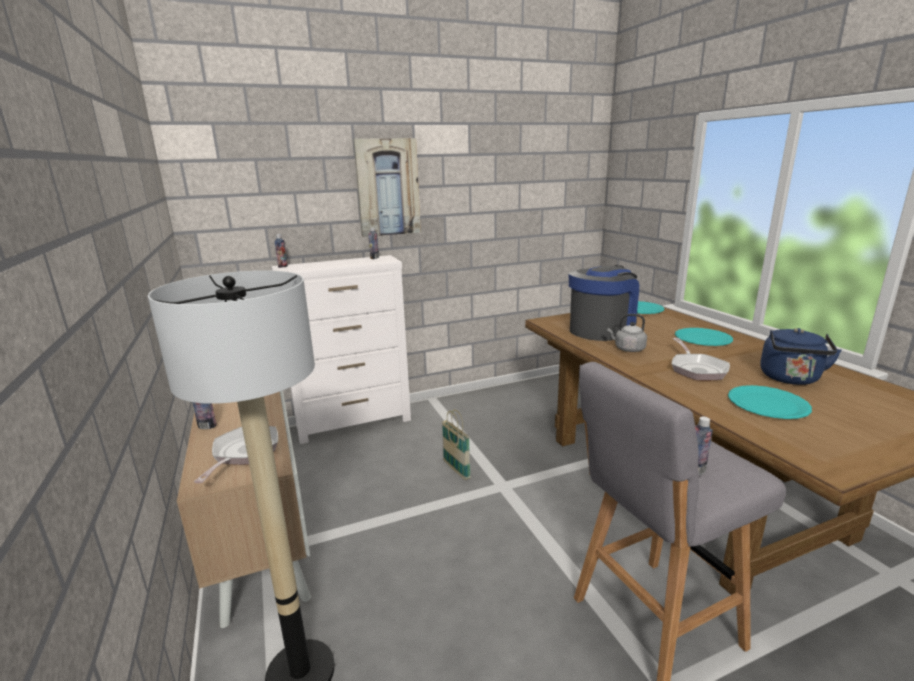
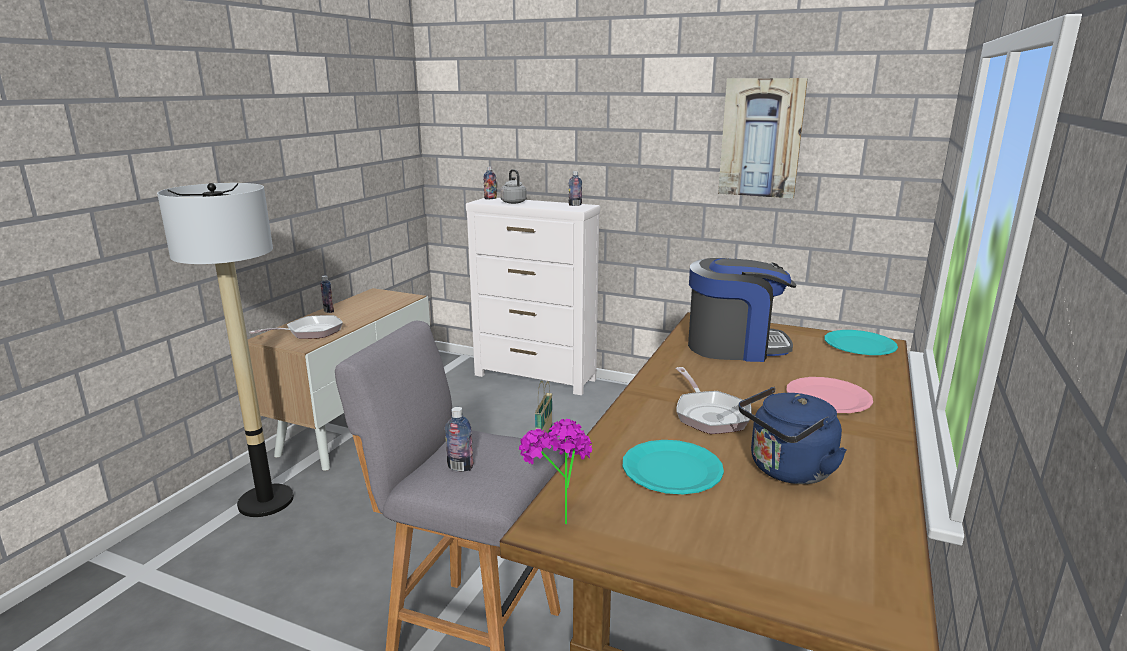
camera: 45 degrees right, 0 degrees up
picture [353,138,421,237] -> picture moved to [718,78,808,199]
grey kettle [607,314,647,352] -> grey kettle moved to [500,169,527,204]
frying pan [672,338,730,380] -> frying pan turned 60 degrees counterclockwise [676,367,752,434]
turquoise plate [675,328,733,346] -> pink plate [786,377,873,413]
none -> potted plant [519,419,592,524]

